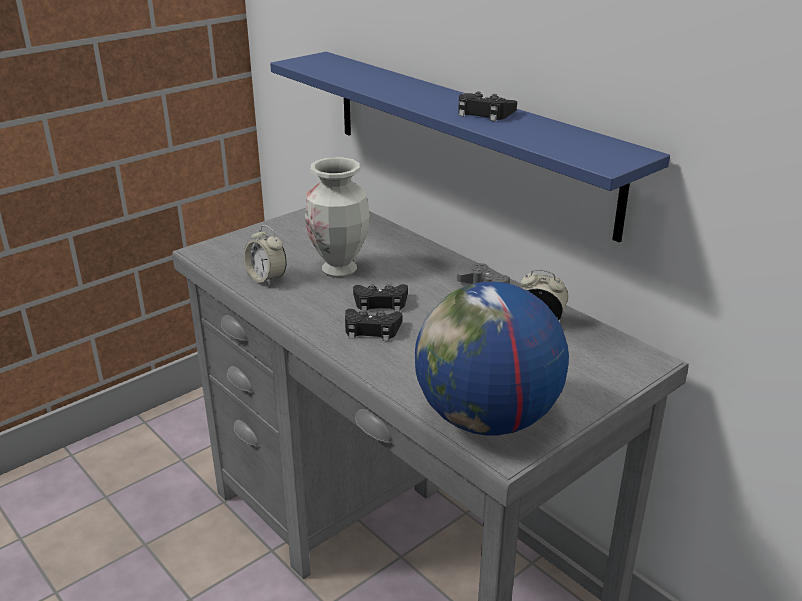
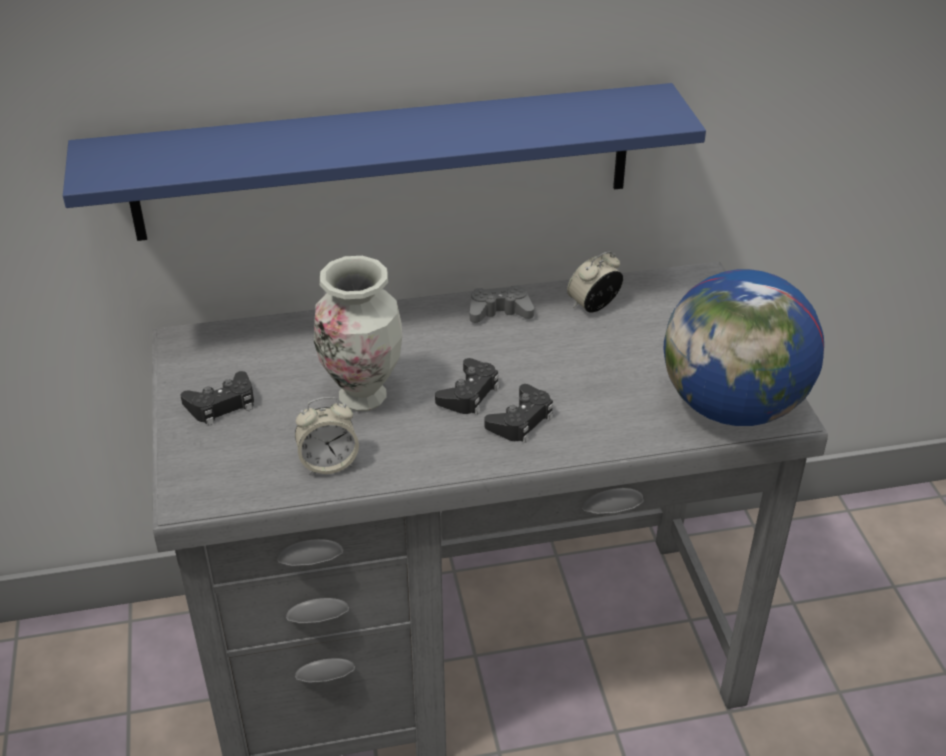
camera: 60 degrees left, 10 degrees up
black game controller [458,91,517,121] -> black game controller moved to [180,371,254,426]

